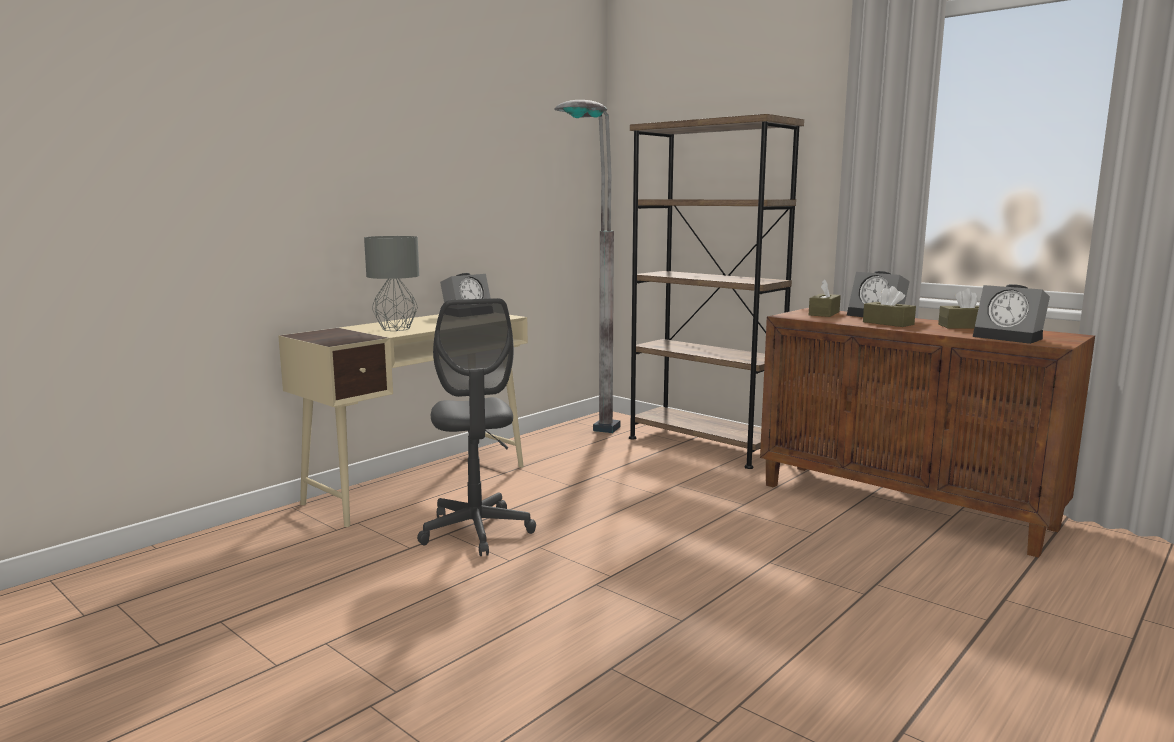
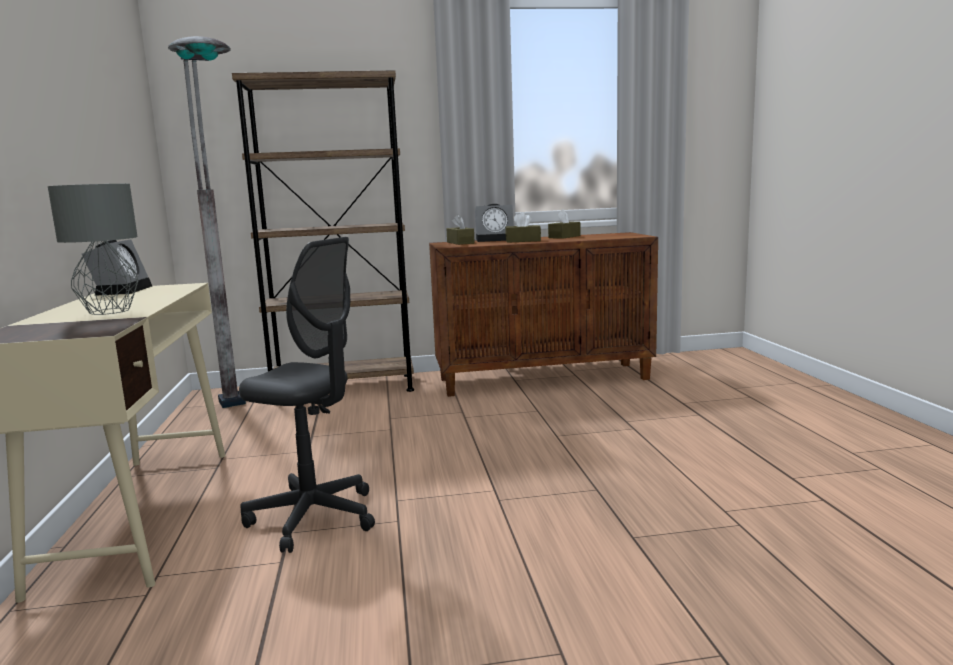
camera: 50 degrees left, 0 degrees up
alarm clock [973,284,1050,344] -> none

